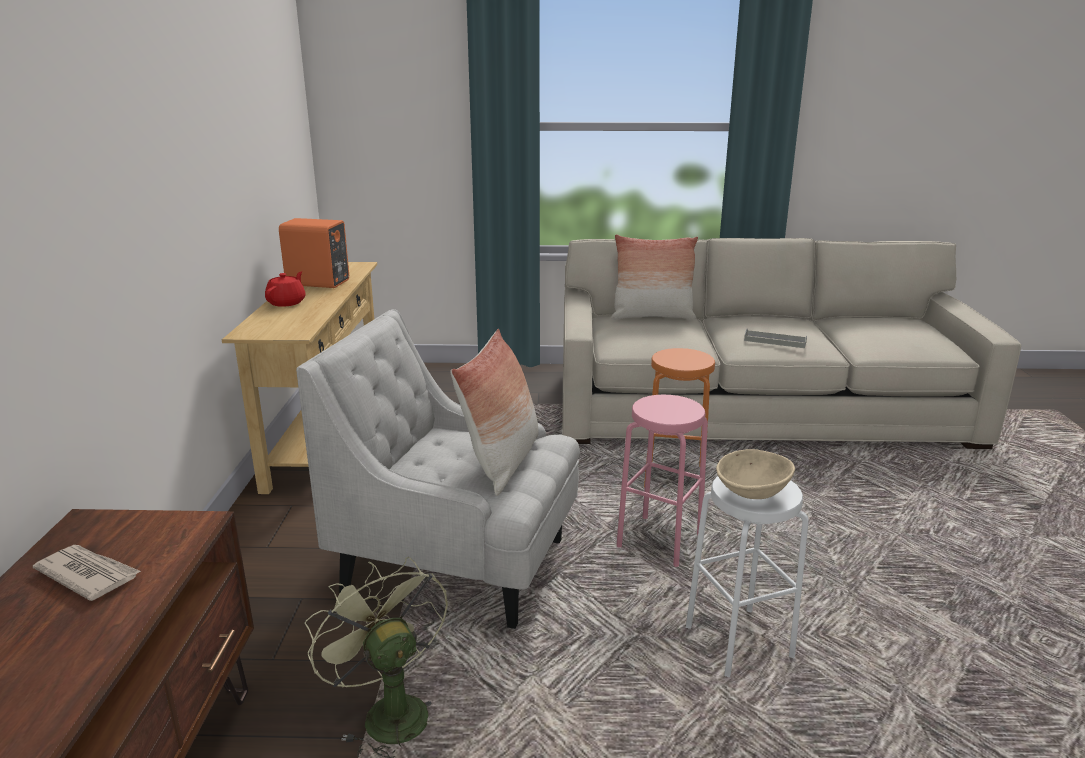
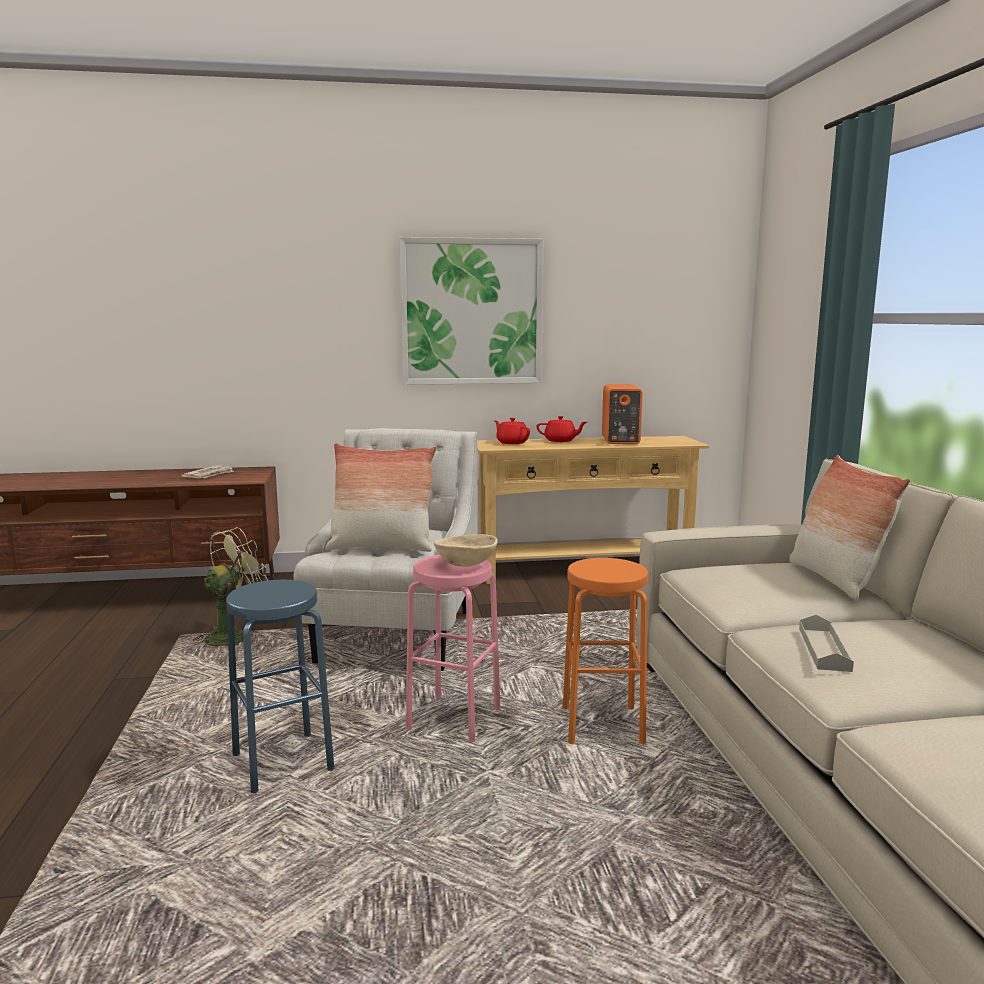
camera: 80 degrees right, 10 degrees down
white stool [686,476,809,677] -> blue stool [226,580,334,794]
beige bowl [716,449,795,499] -> beige bowl moved to [434,534,498,567]
none -> picture [399,237,543,385]
none -> red teapot [494,418,530,444]

